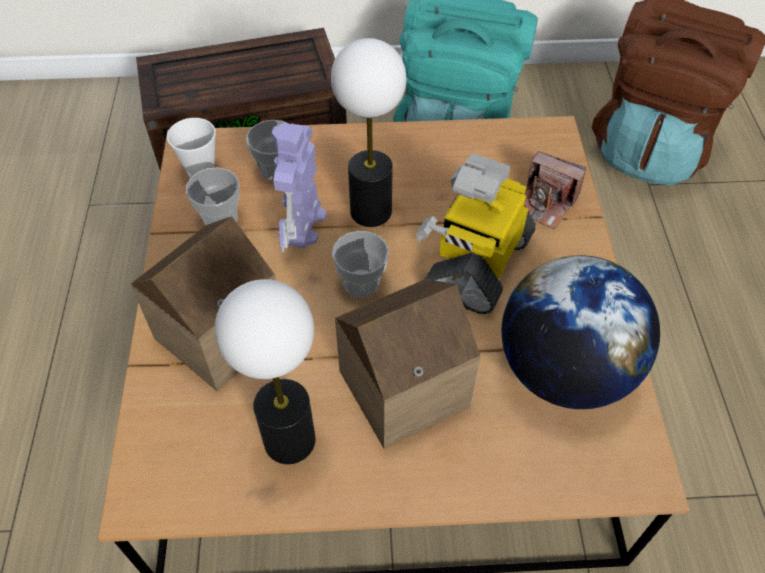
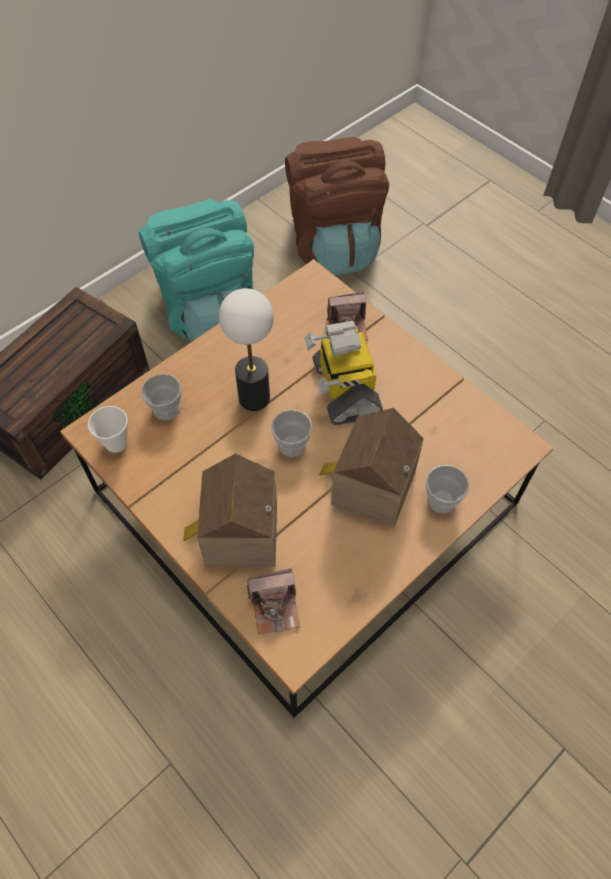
camera: 40 degrees left, 5 degrees up
cup [186,167,239,226] -> cup moved to [426,465,469,513]
table lamp [215,279,316,464] -> none
toy robot [272,123,327,252] -> none
globe [502,255,660,409] -> none
none -> camera [247,568,300,635]

